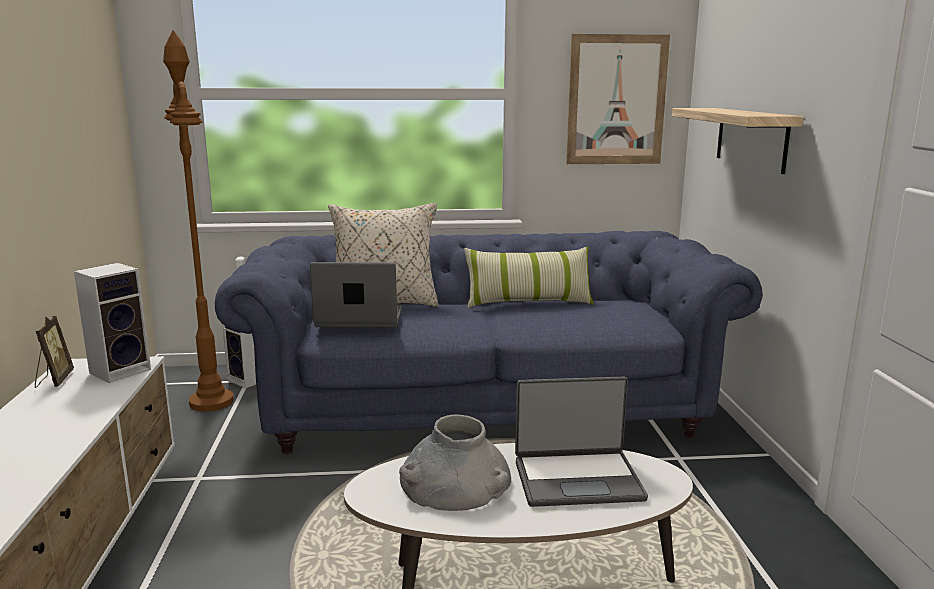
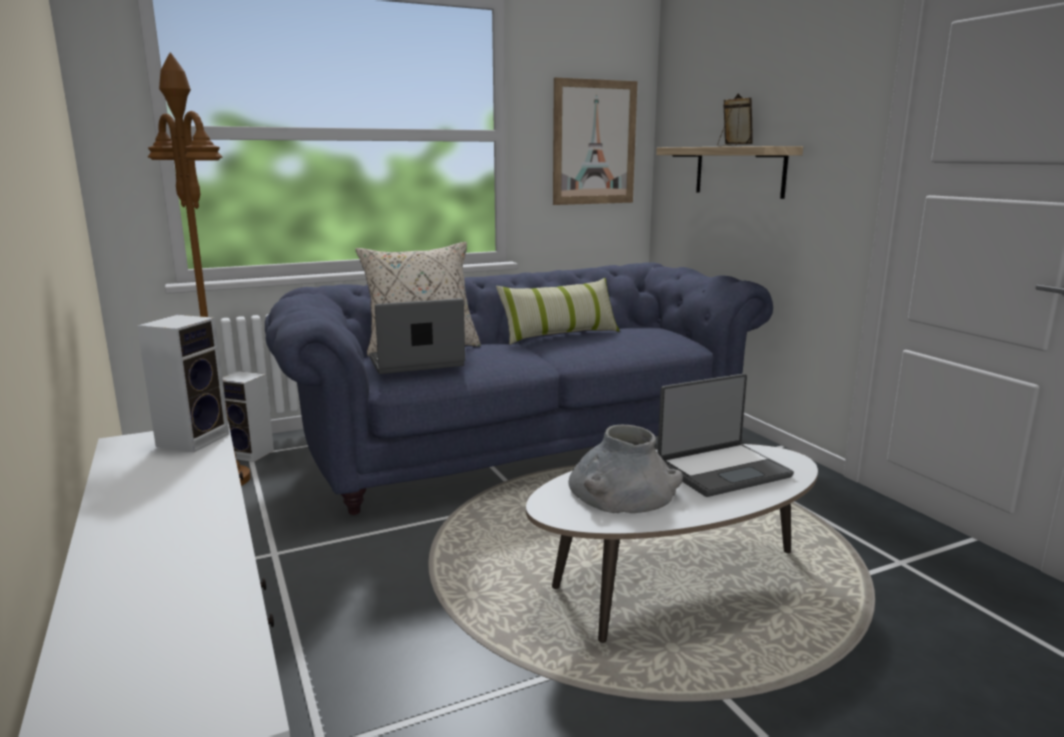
camera: 20 degrees left, 0 degrees up
picture frame [35,316,74,388] -> picture frame moved to [717,93,753,146]

